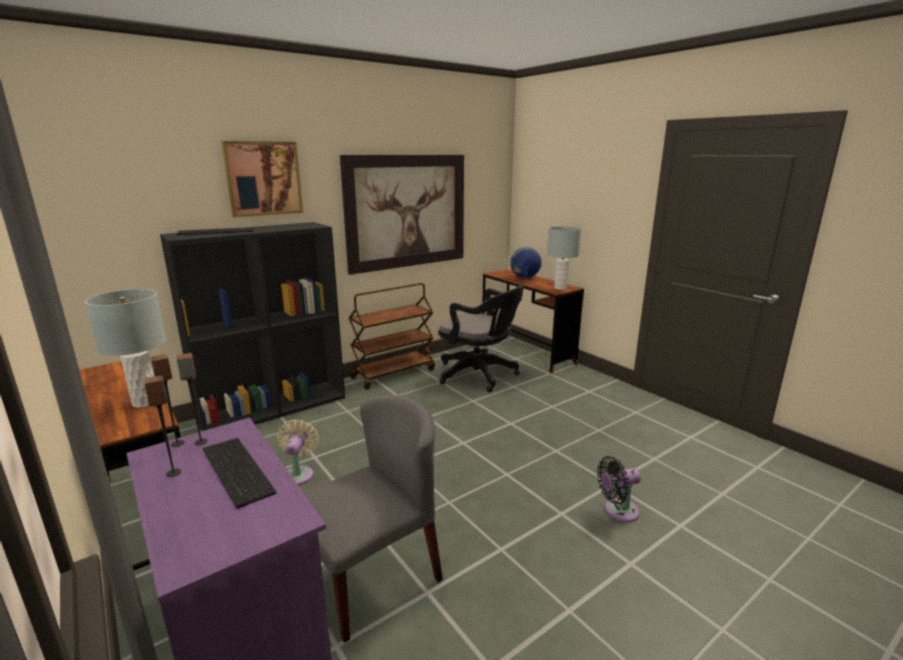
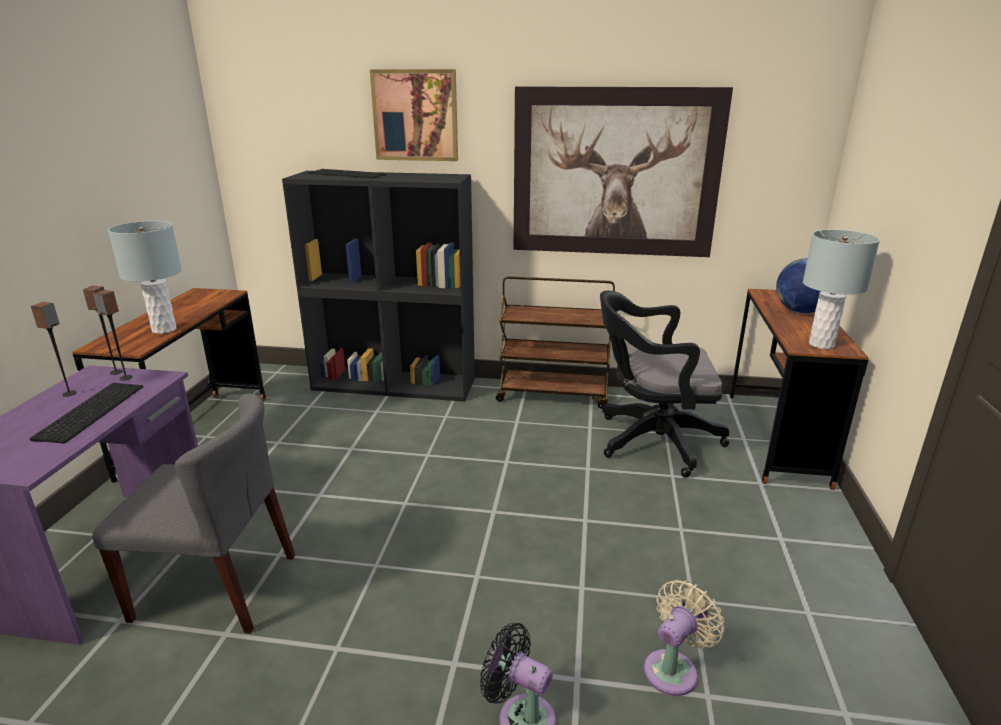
camera: 45 degrees right, 5 degrees up
beige fan [277,419,319,485] -> beige fan moved to [644,580,725,696]
black office chair [438,285,524,392] -> black office chair turned 105 degrees clockwise [600,291,729,478]

